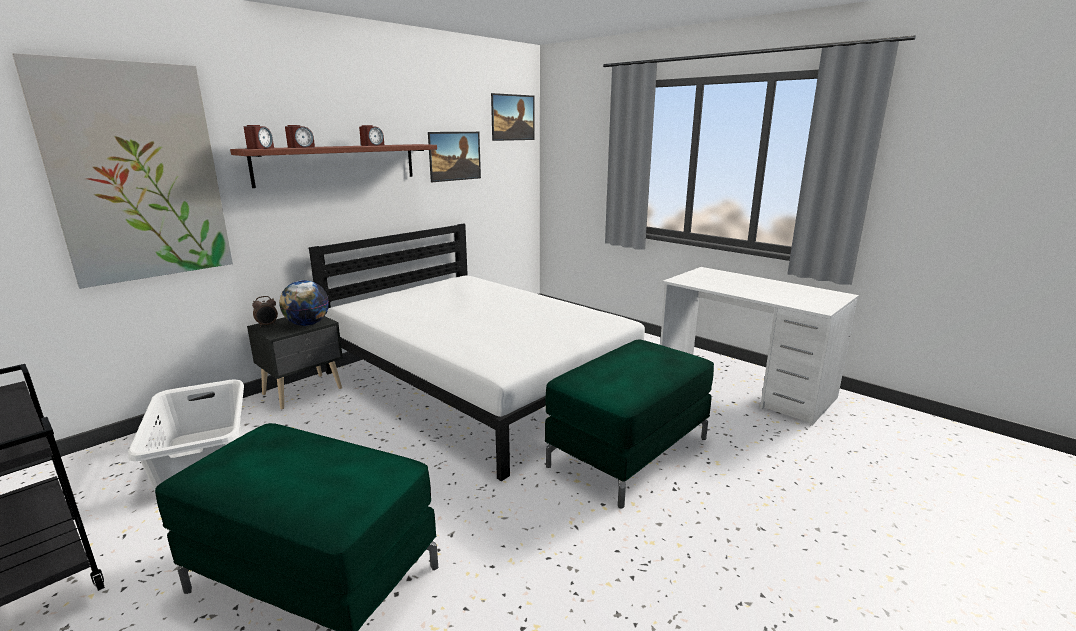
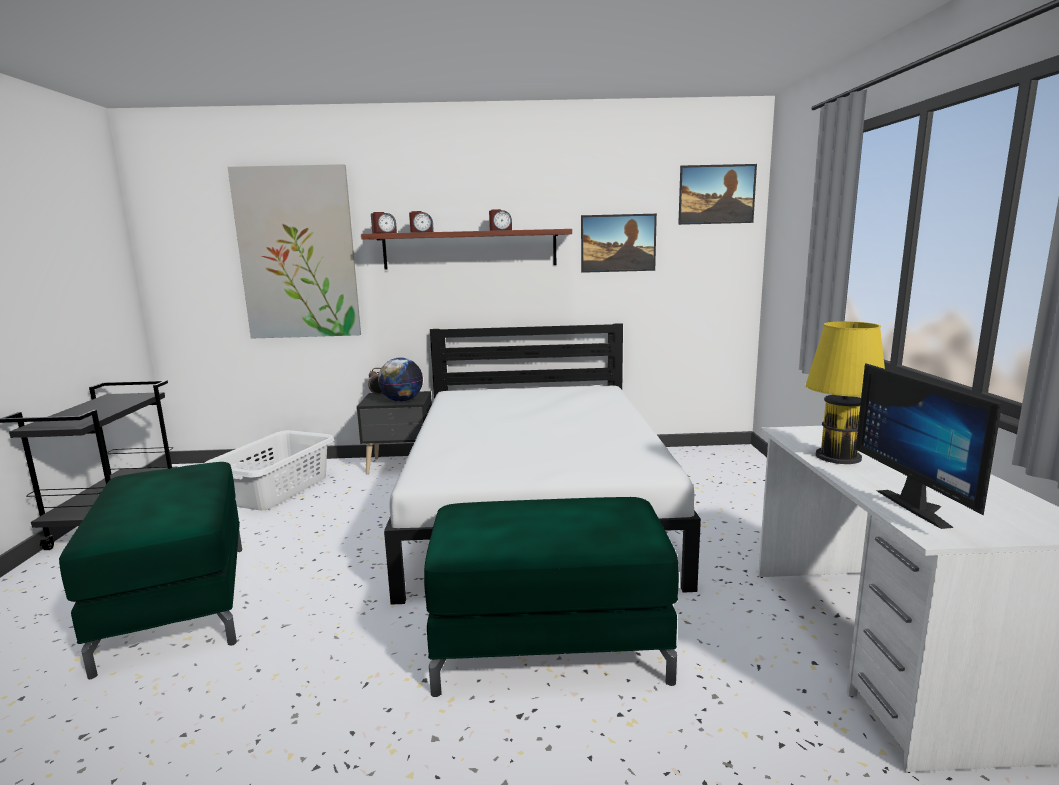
camera: 45 degrees right, 5 degrees down
none -> yellow table lamp [805,321,885,464]
none -> monitor [856,363,1002,529]

